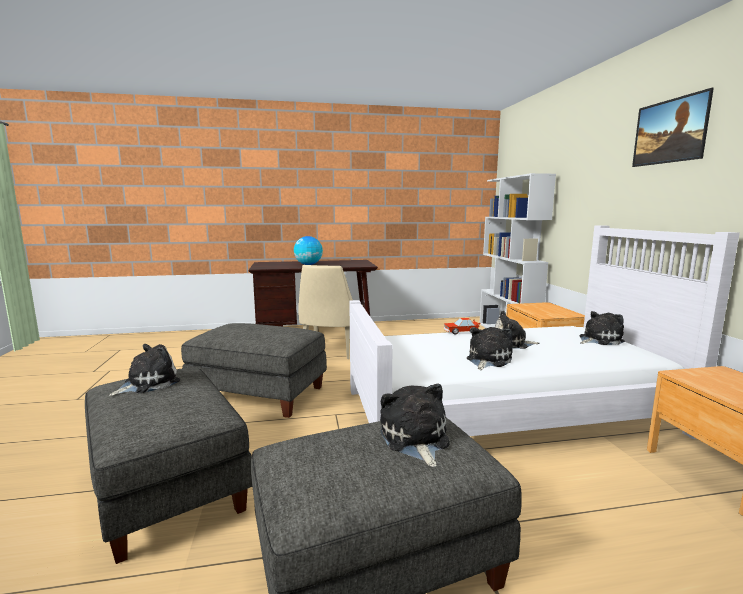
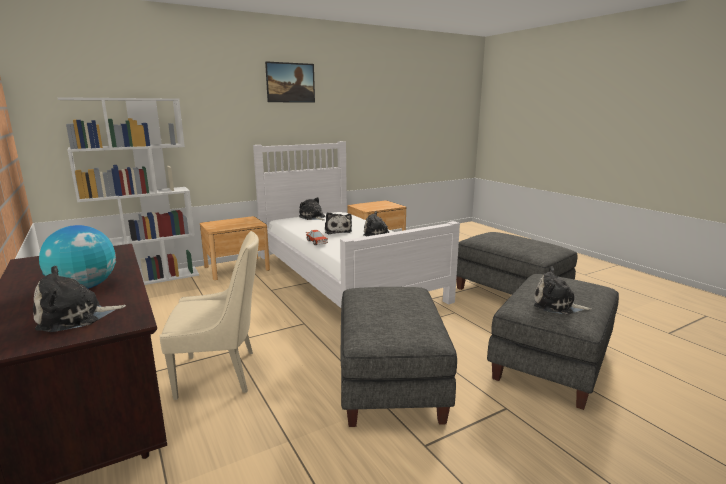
camera: 110 degrees left, 5 degrees up
plush toy [380,383,450,467] -> plush toy moved to [33,265,126,332]

